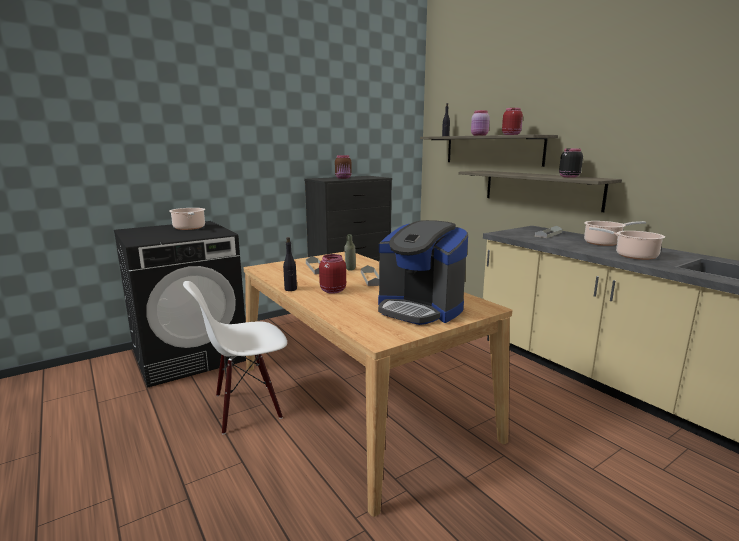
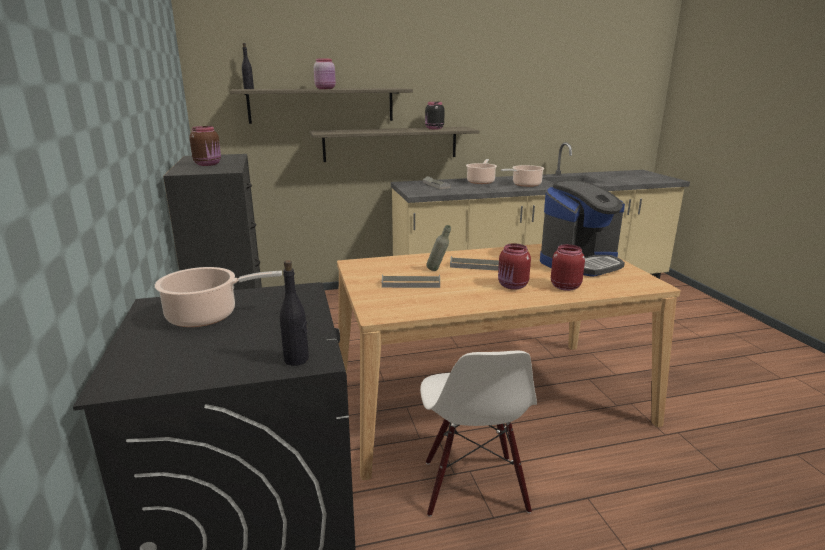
camera: 70 degrees left, 5 degrees up
black bottle [283,237,297,291] -> black bottle moved to [280,260,309,366]
red jar [502,108,523,135] -> red jar moved to [551,244,585,291]

